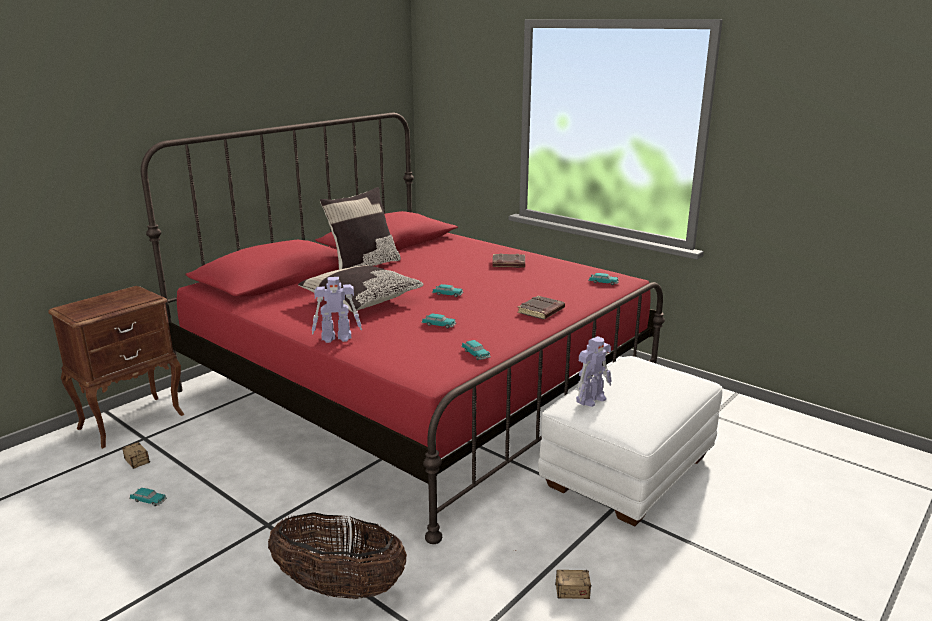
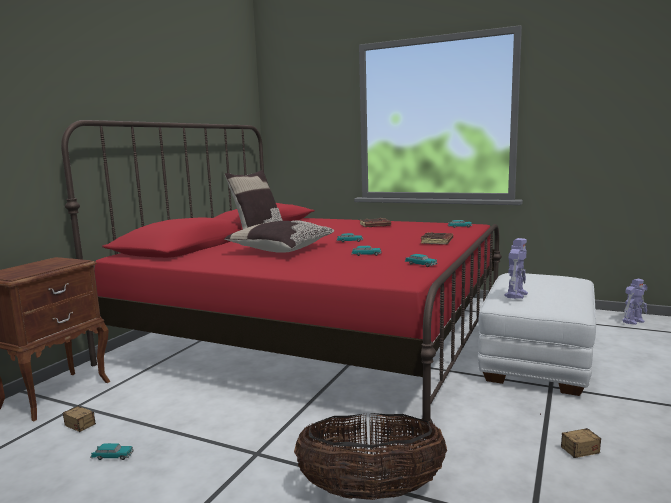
camera: 15 degrees left, 10 degrees down
toy robot [312,277,362,343] -> toy robot moved to [622,279,647,325]

